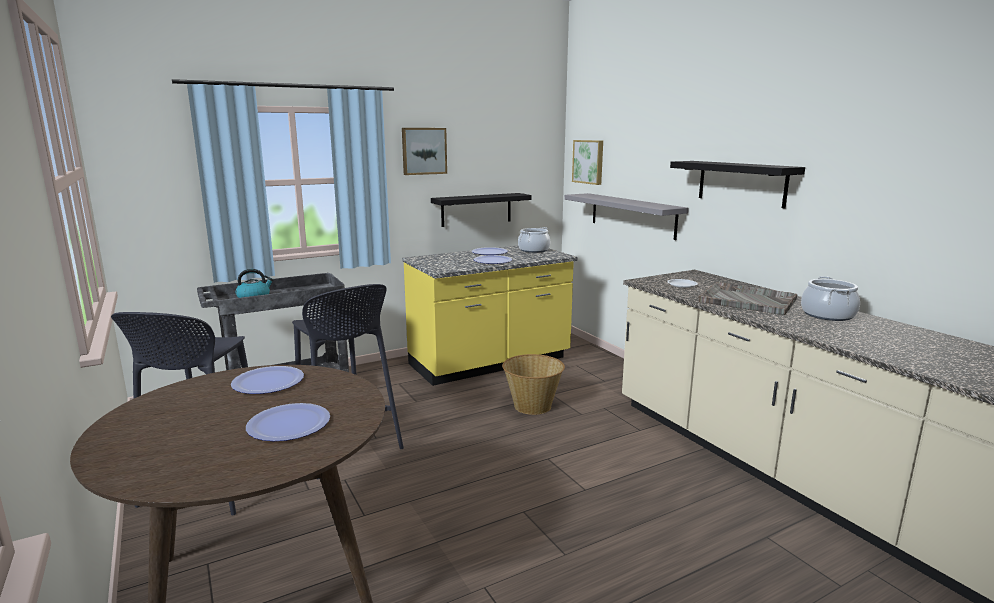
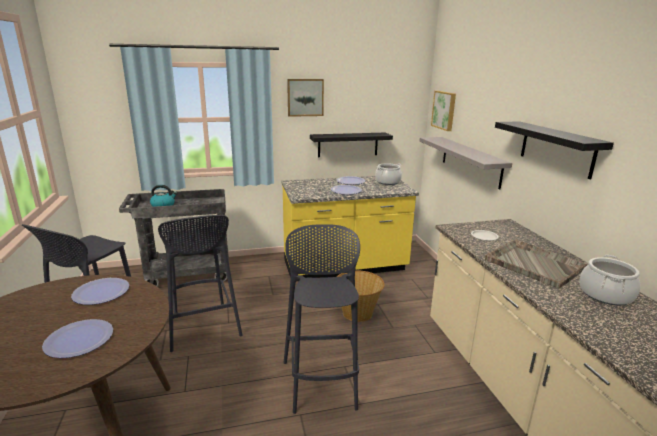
camera: 15 degrees right, 5 degrees up
none -> grey stool [283,224,360,414]

